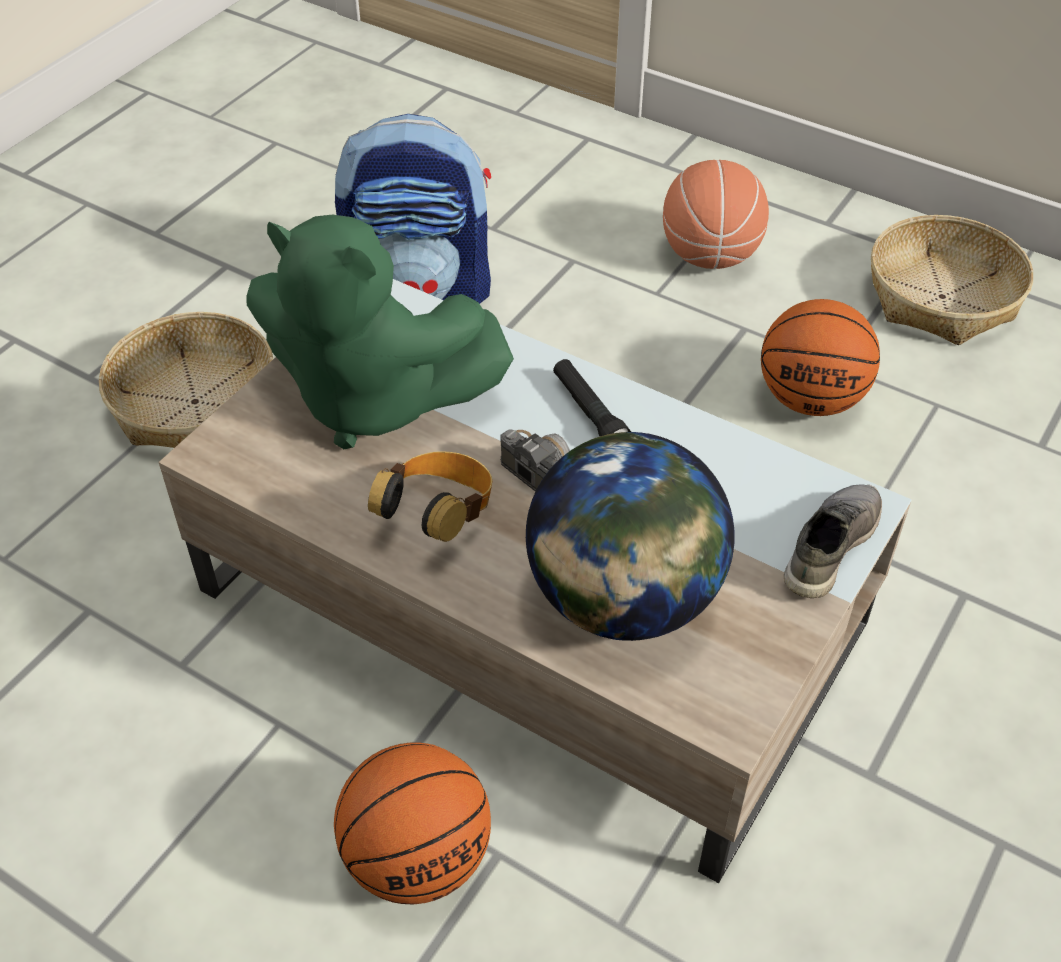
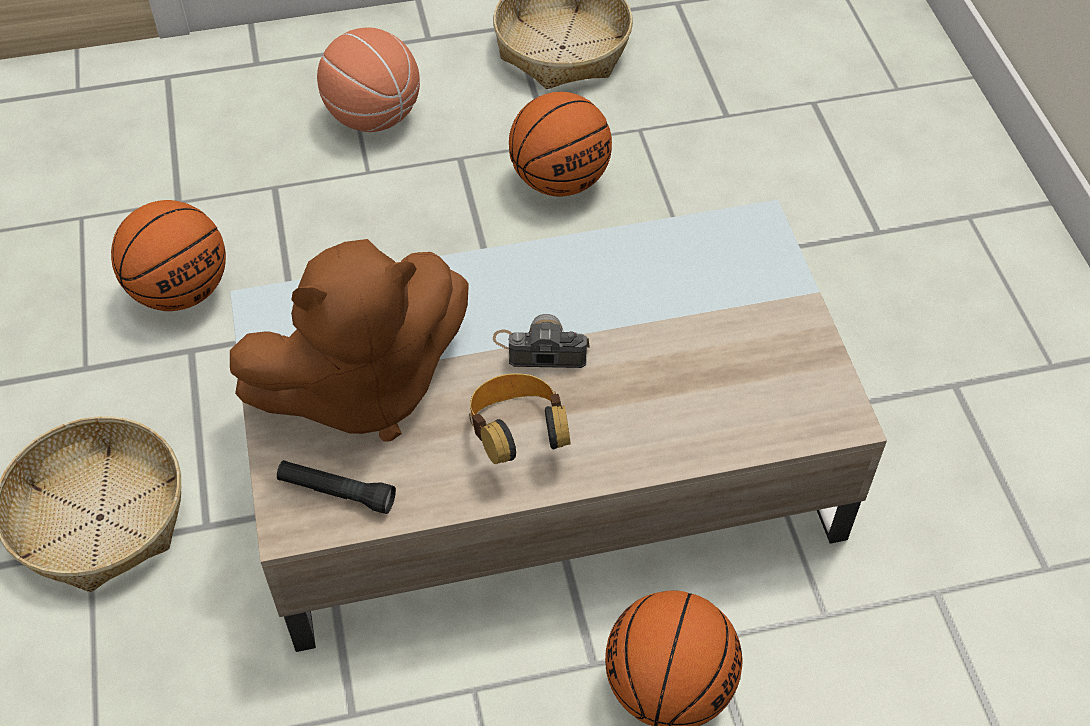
camera: 45 degrees left, 5 degrees up
green plush toy [246,215,514,449] -> brown plush toy [230,239,469,442]
backpack [335,114,491,304] -> basketball [111,200,226,311]
globe [526,432,735,641] -> none
black flashlight [553,359,631,437] -> black flashlight moved to [277,460,396,514]
grey shoe [784,484,882,598] -> none

